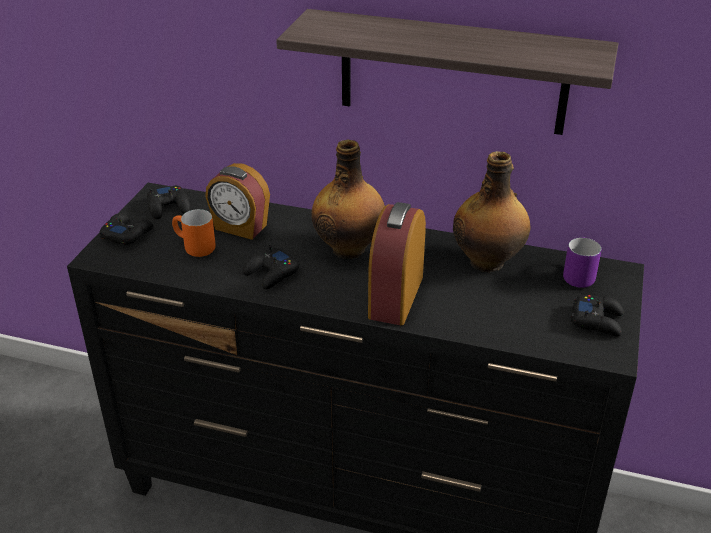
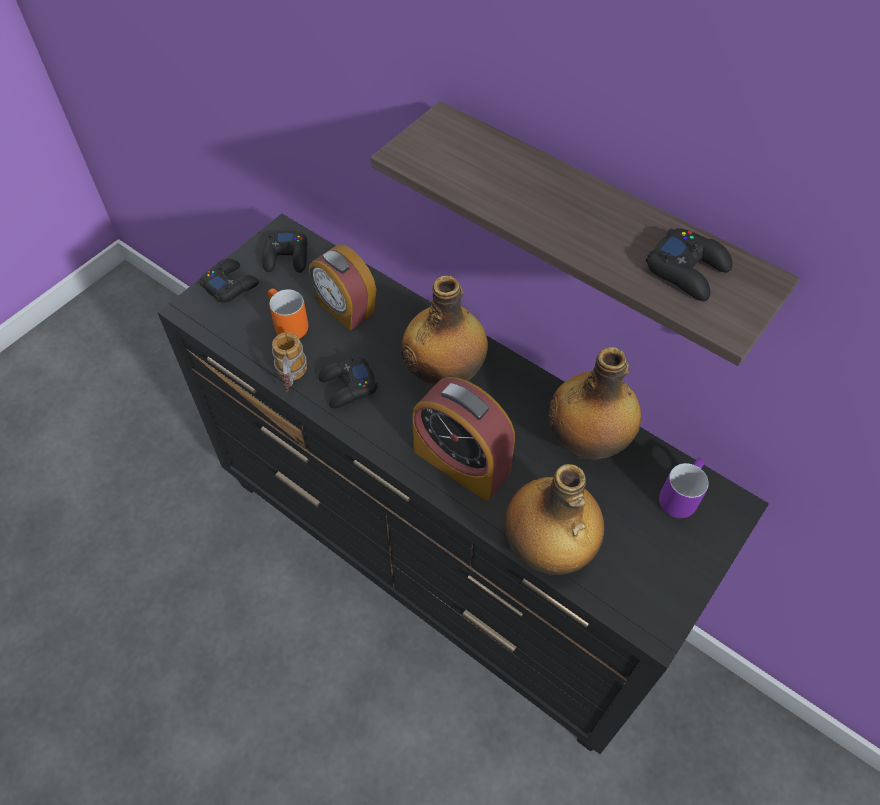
camera: 20 degrees right, 20 degrees up
alarm clock [368,202,426,325] -> alarm clock turned 90 degrees counterclockwise [412,377,515,501]
black game controller [571,295,624,337] -> black game controller moved to [646,228,733,301]
none -> mug [272,332,307,392]
none -> bottle [505,464,604,575]

